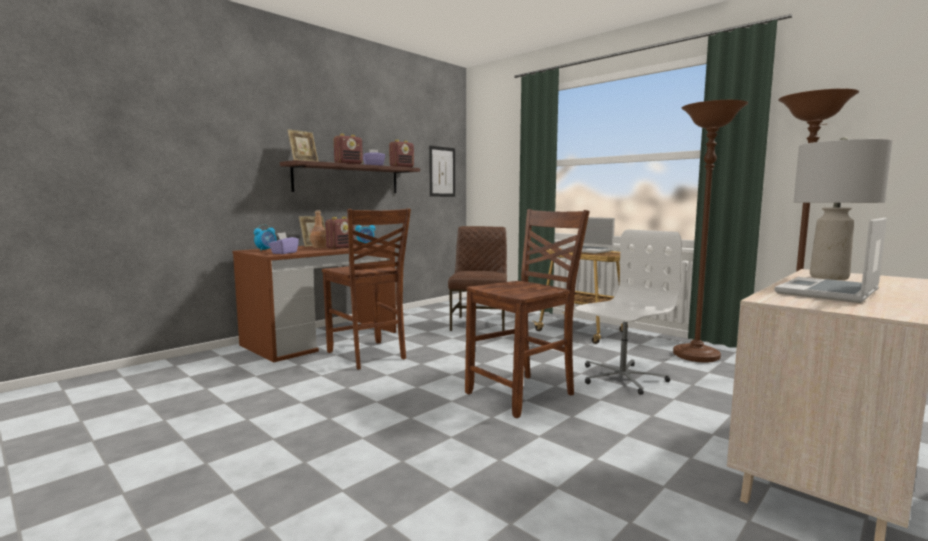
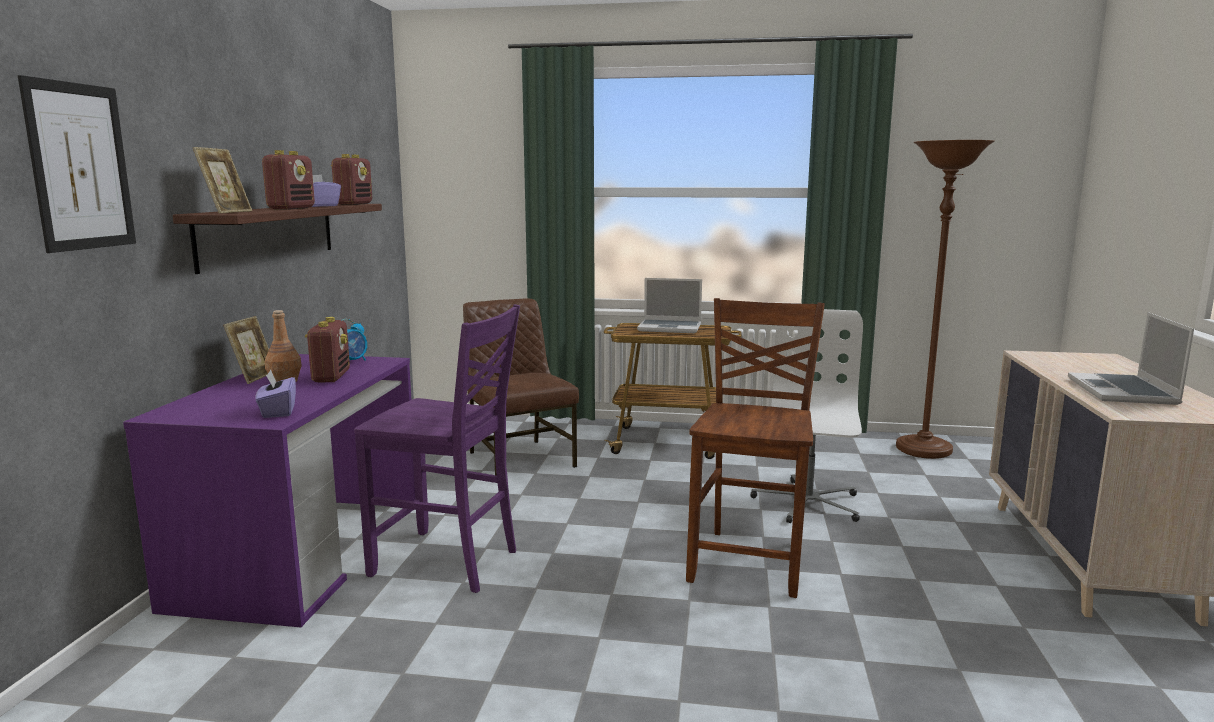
camera: 35 degrees left, 5 degrees up
brown desk [232,244,396,363] -> purple desk [123,354,415,627]
alarm clock [254,224,277,251] -> none
brown chair [322,208,411,369] -> purple chair [354,304,520,593]
picture [429,146,455,197] -> picture moved to [18,75,136,253]
brown floor lamp [673,100,748,363] -> none
grey table lamp [794,137,893,280] -> none

